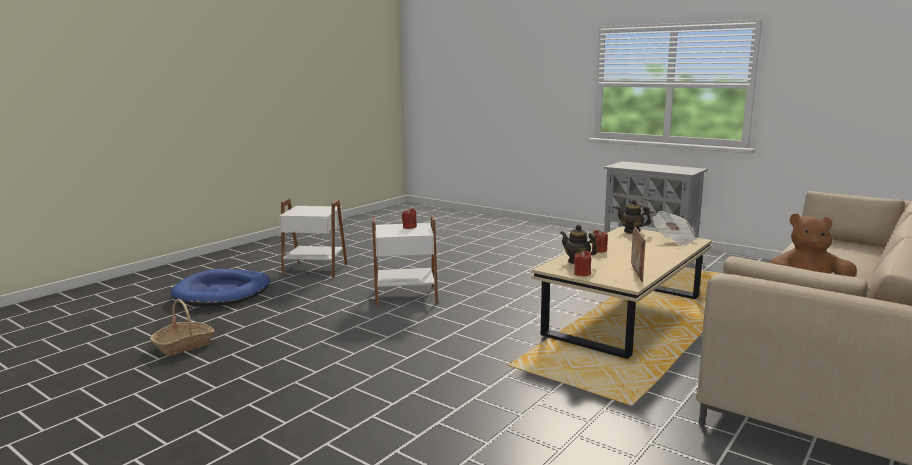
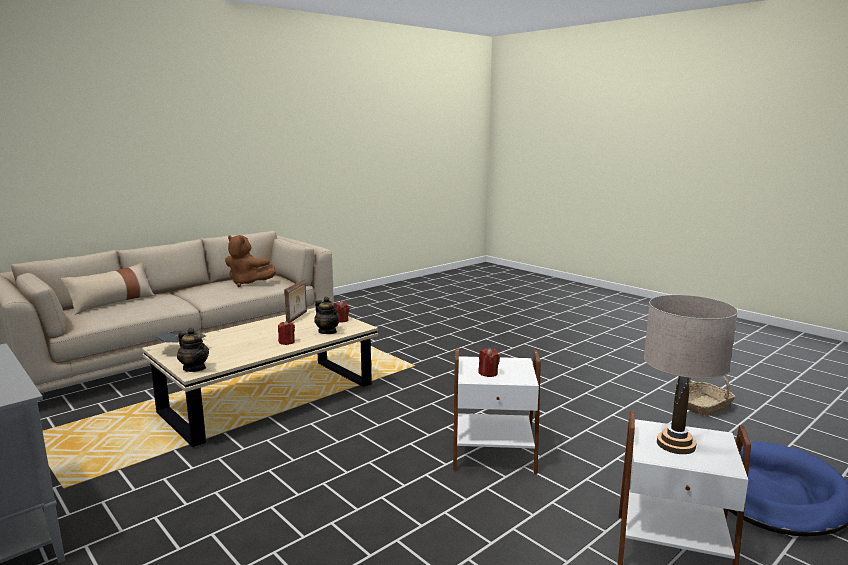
camera: 170 degrees left, 0 degrees up
none -> beige pillow [61,263,155,315]
none -> beige table lamp [644,295,738,454]

